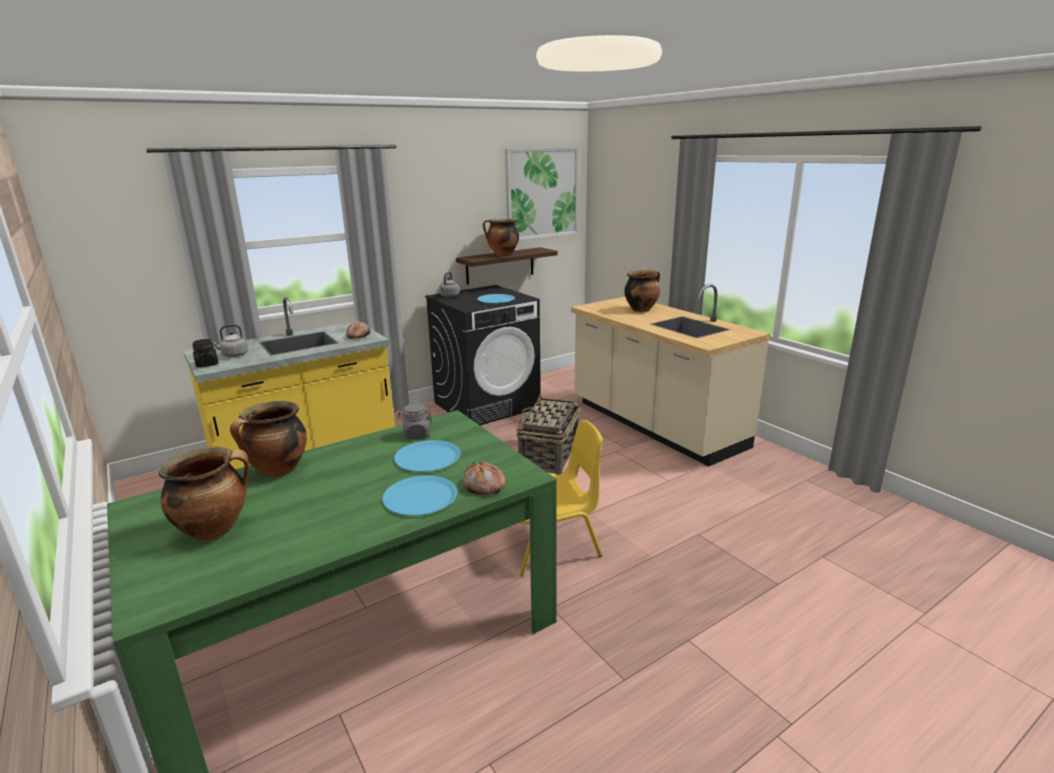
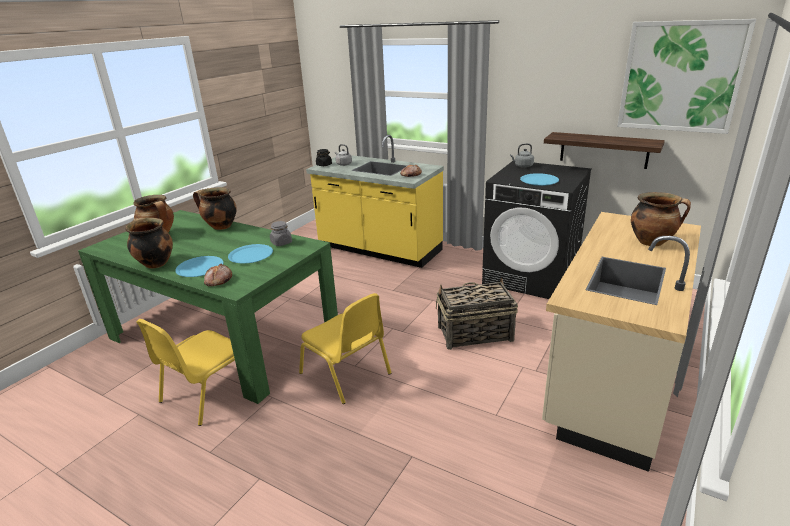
camera: 65 degrees right, 5 degrees up
cooking pot [483,219,519,256] -> cooking pot moved to [126,218,173,268]
none -> yellow chair [136,319,235,426]

